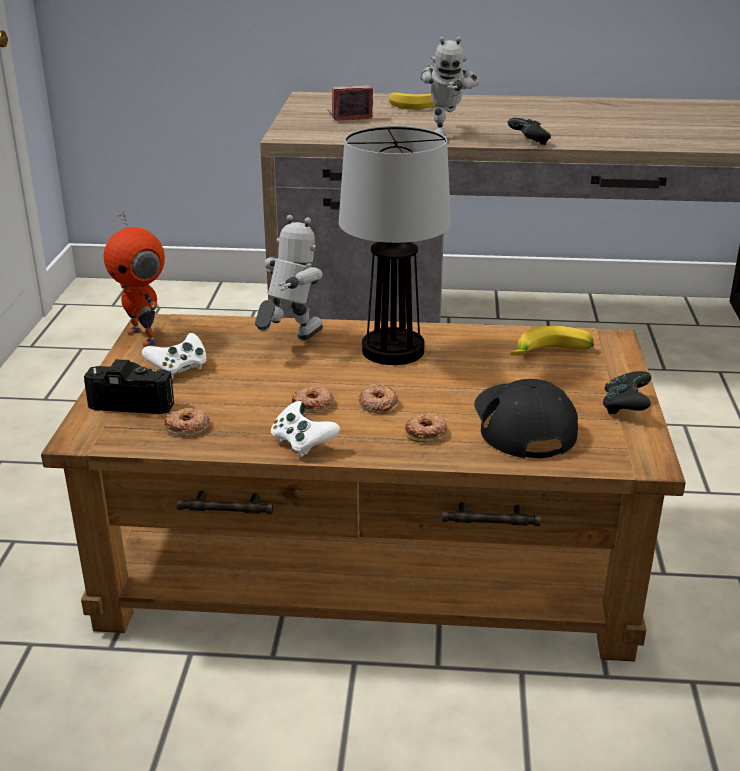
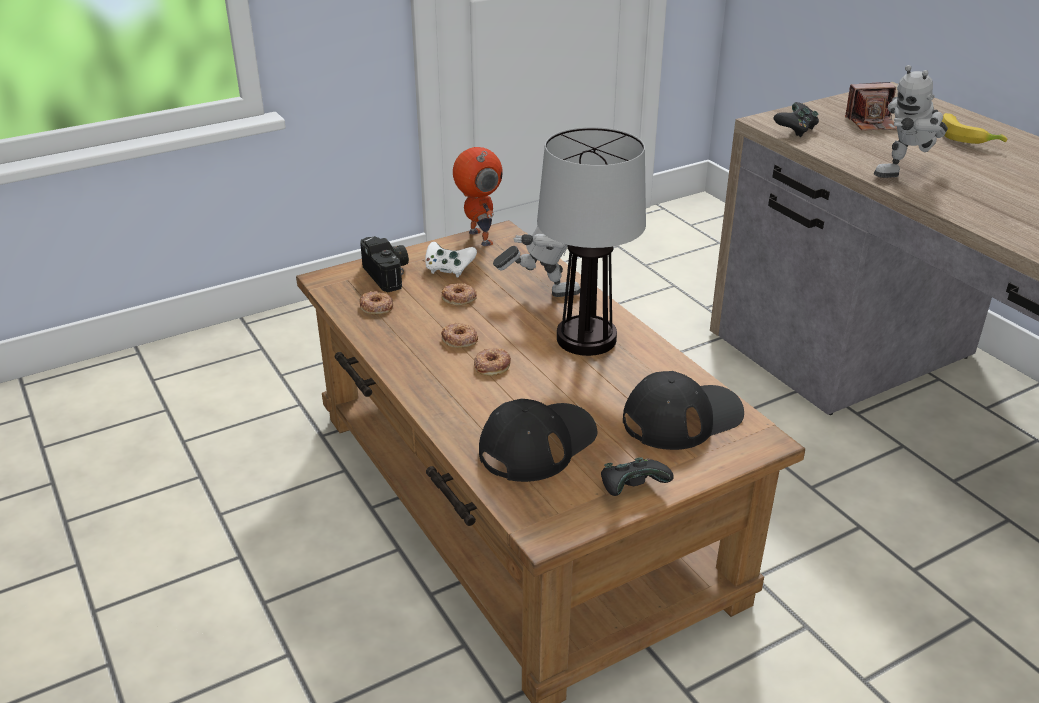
camera: 55 degrees right, 5 degrees up
toy robot [104,210,165,346] -> toy robot turned 135 degrees clockwise [453,147,503,246]
white game controller [271,401,340,457] -> none
camera [328,85,373,120] -> camera turned 135 degrees clockwise [845,82,897,130]
donut [405,413,447,443] -> donut moved to [442,283,477,305]
black game controller [508,118,551,145] -> black game controller moved to [774,102,819,137]
banana [510,326,594,356] -> black cap [623,371,744,450]

